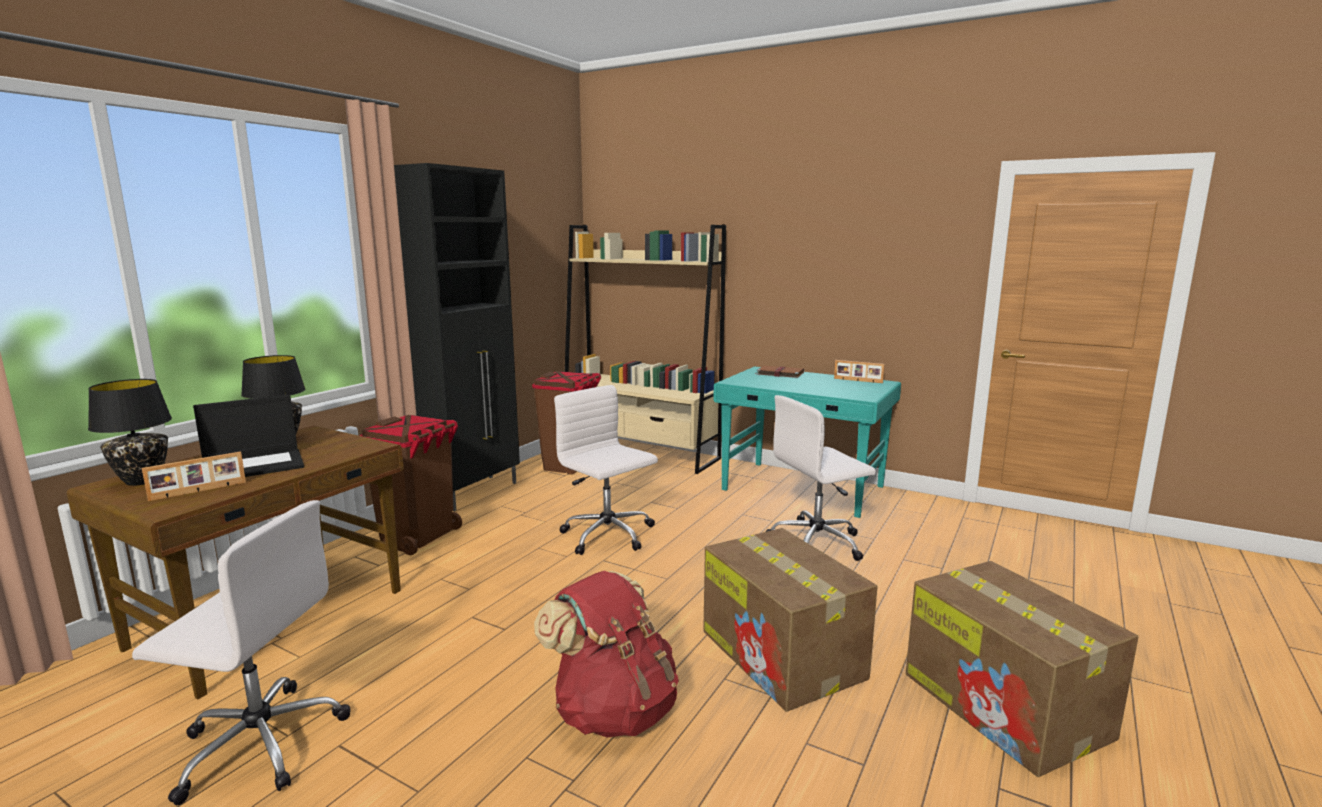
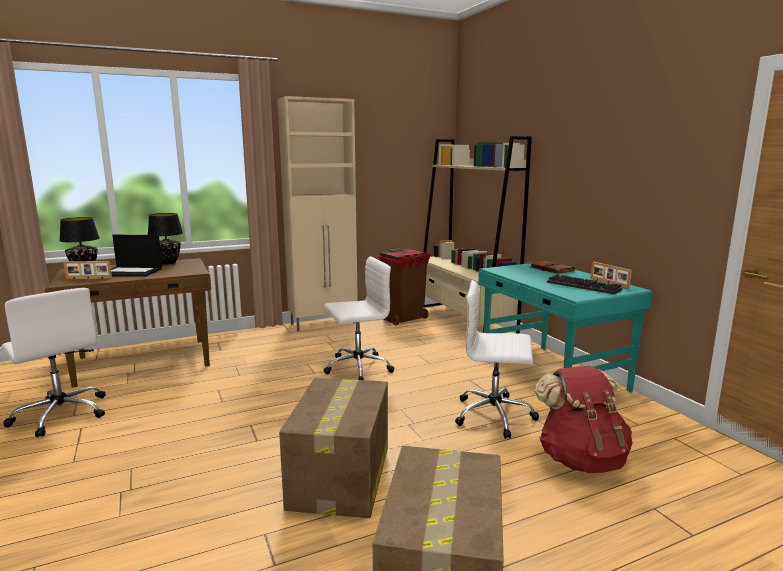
camera: 35 degrees right, 0 degrees up
brown trash can [360,415,462,555] -> none
black cabinet [394,163,520,511] -> beige cabinet [277,96,358,331]
red backpack [534,571,679,737] -> red backpack moved to [535,366,632,473]
white office chair [554,385,658,555] -> white office chair turned 75 degrees clockwise [324,256,394,380]
none -> keyboard [547,274,622,294]

